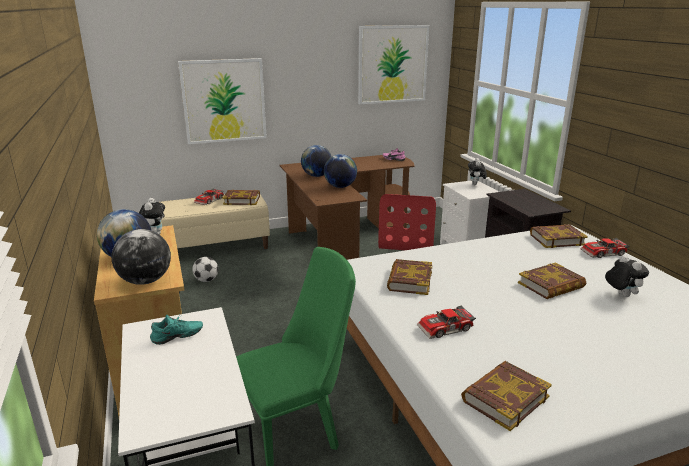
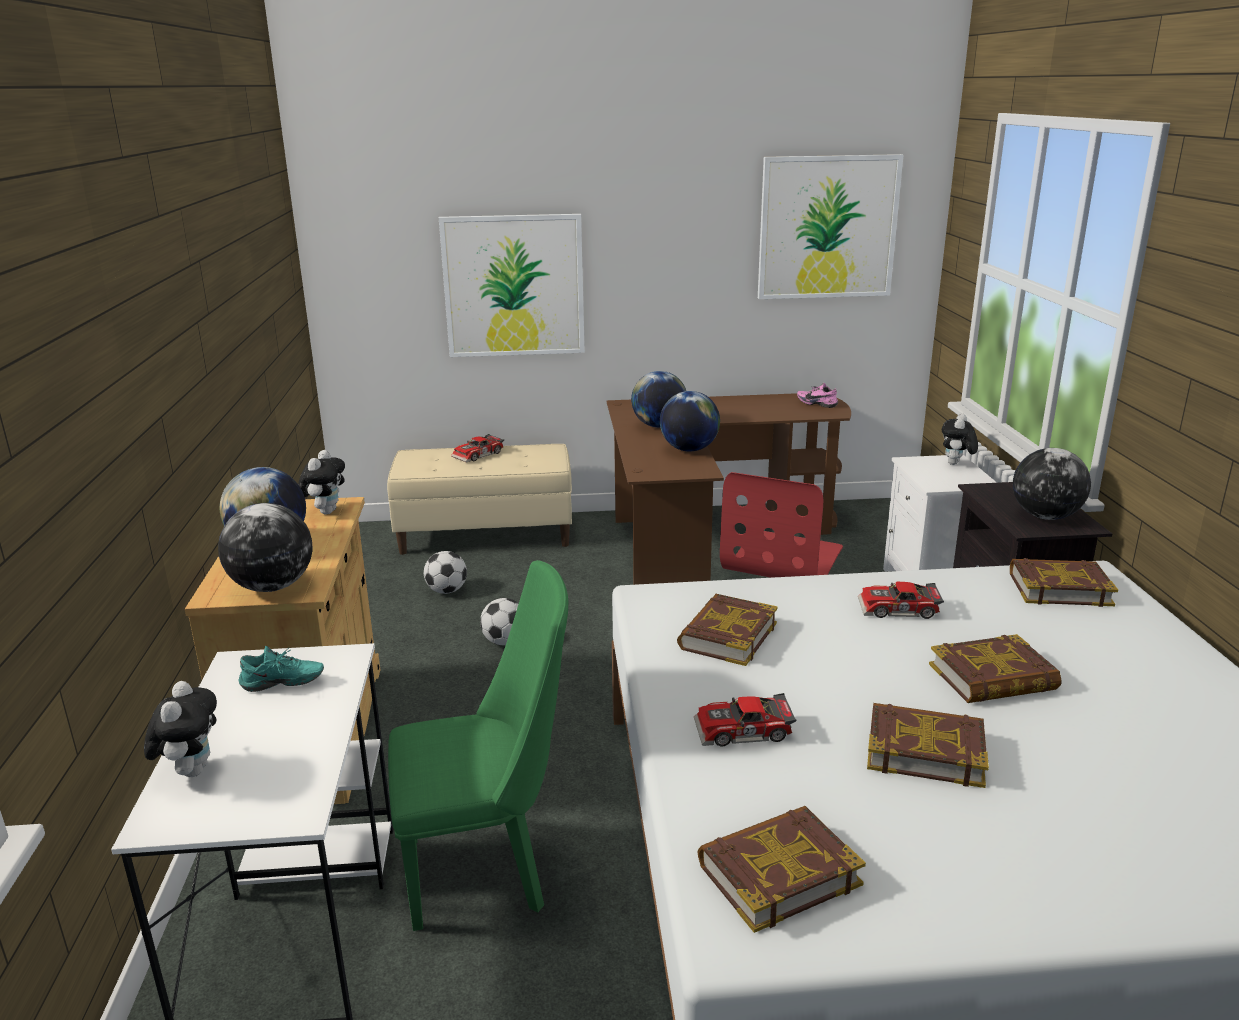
camera: 15 degrees right, 0 degrees up
book [222,190,260,205] -> book moved to [867,703,989,788]
toy car [581,238,630,258] -> toy car moved to [858,582,944,619]
plush toy [605,255,649,297] -> plush toy moved to [144,681,217,777]
none -> football [480,598,519,645]
none -> globe [1013,448,1091,520]

